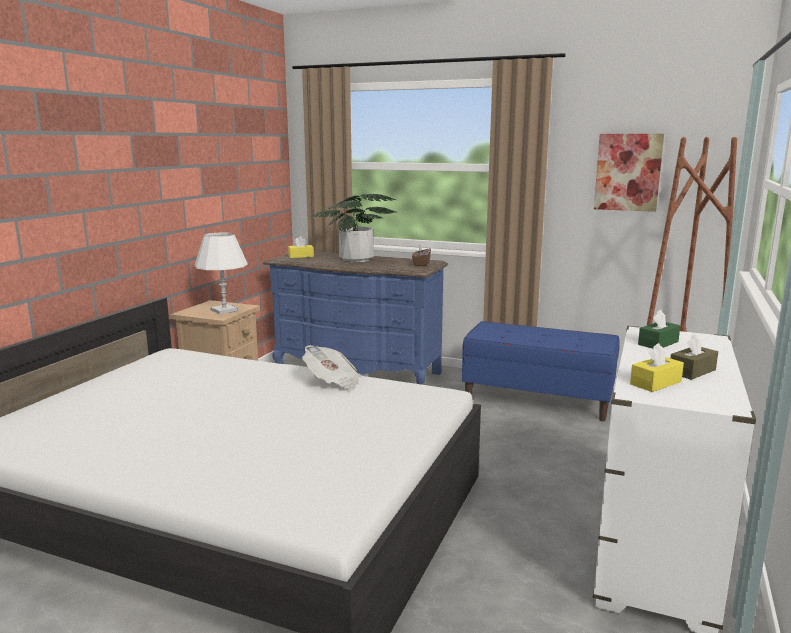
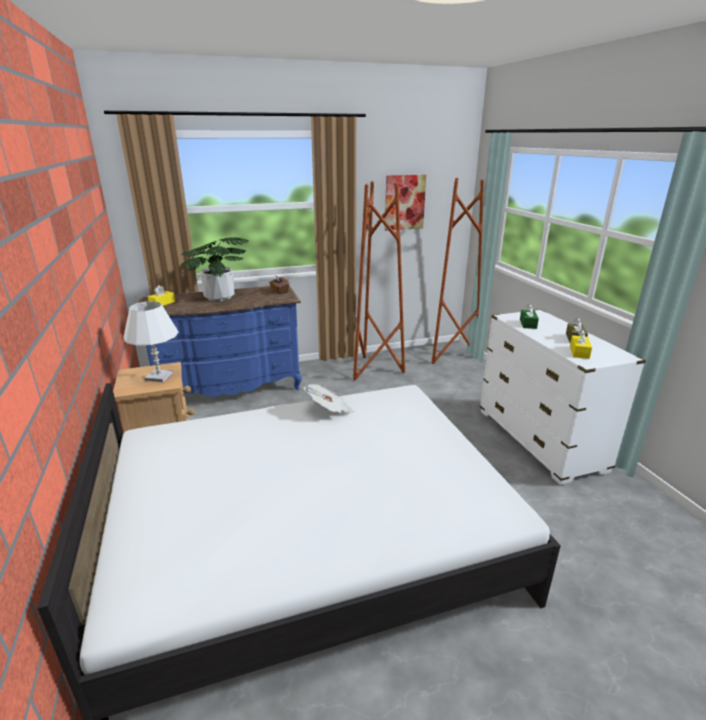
camera: 40 degrees left, 10 degrees up
blue bench [462,321,620,421] -> brown clothes rack [353,181,405,381]

